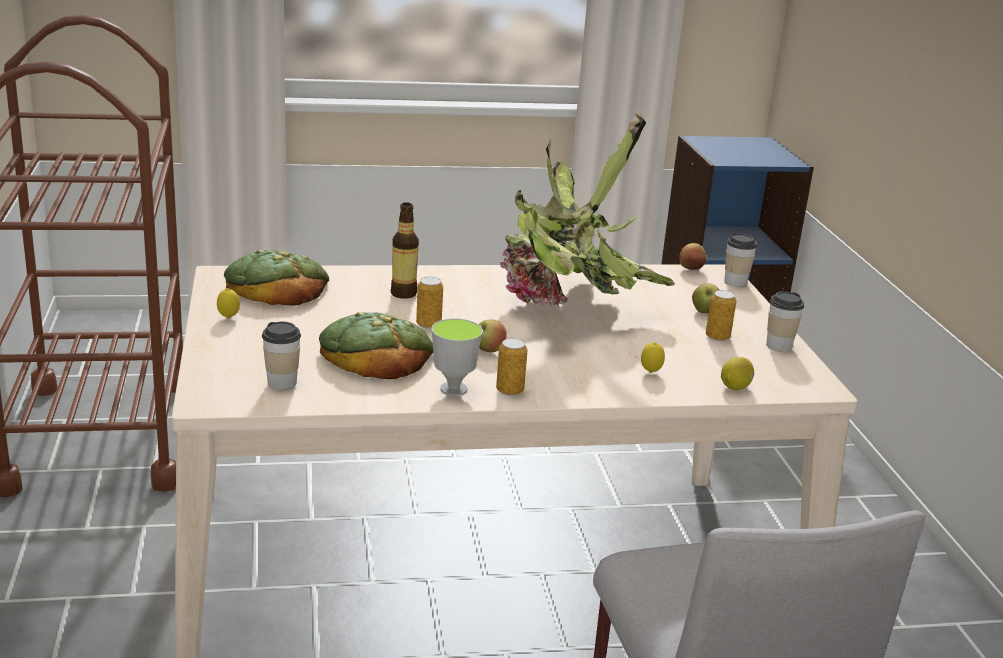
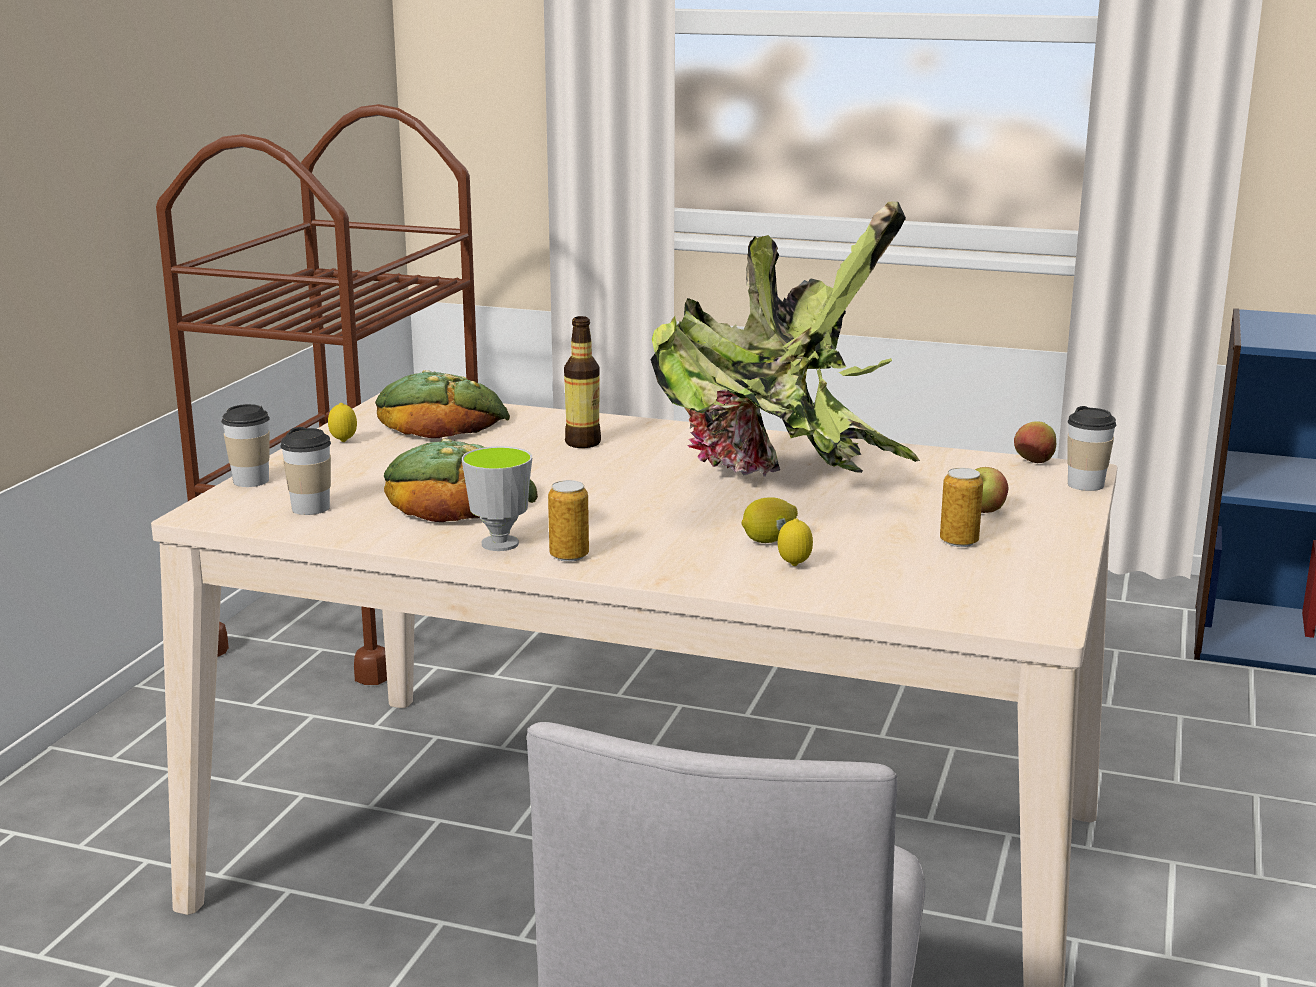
camera: 30 degrees right, 5 degrees down
can [416,277,443,329] -> none
apple [479,319,507,352] -> none
lemon [721,357,754,390] -> lemon moved to [742,497,798,543]
cup [766,292,804,352] -> cup moved to [221,404,270,487]

